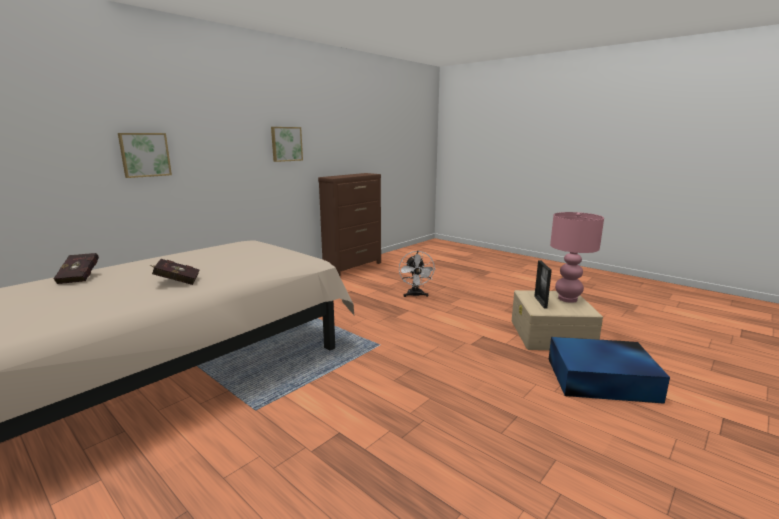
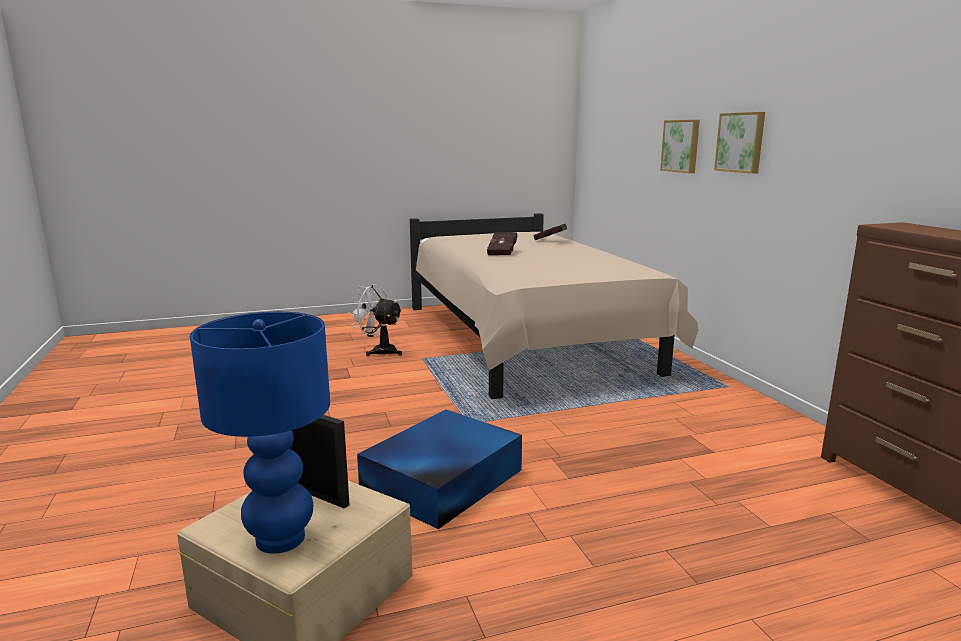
camera: 120 degrees right, 0 degrees up
picture [271,127,303,162] -> picture moved to [714,112,765,174]
white fan [399,251,436,297] -> white fan moved to [348,284,403,356]
blue storage box [549,337,670,404] -> blue storage box moved to [357,409,522,529]
pink table lamp [550,212,604,303] -> blue table lamp [190,312,330,554]

